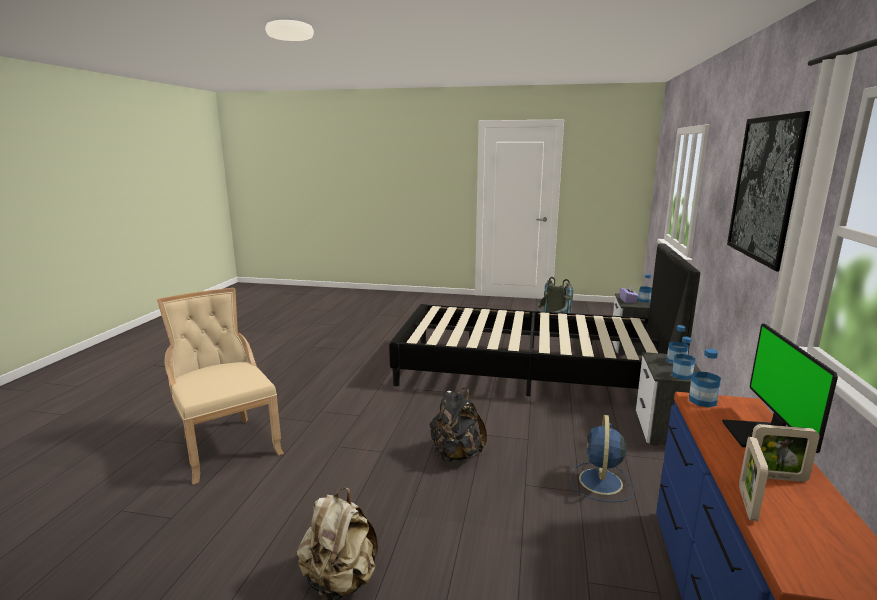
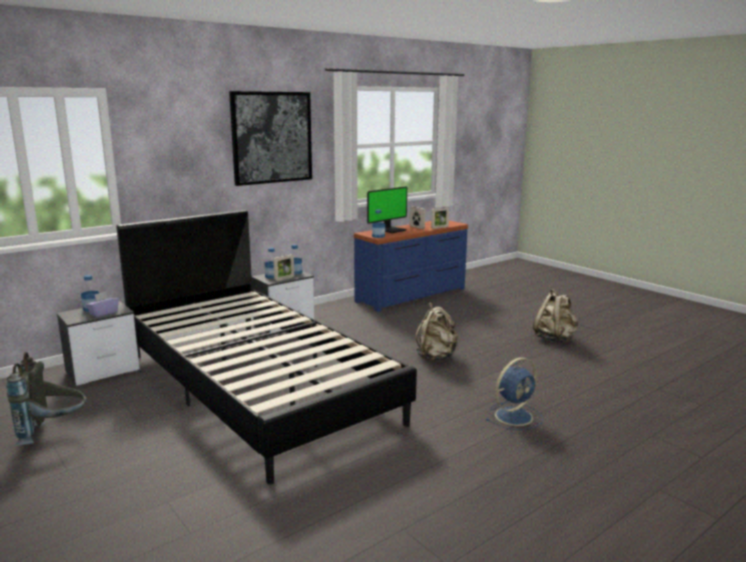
camera: 140 degrees left, 0 degrees up
beige chair [157,288,284,484] -> none
black backpack [430,388,487,462] -> beige backpack [415,302,458,361]
blue fan [570,415,634,502] -> blue fan moved to [486,357,543,430]
none -> picture frame [273,254,294,281]

